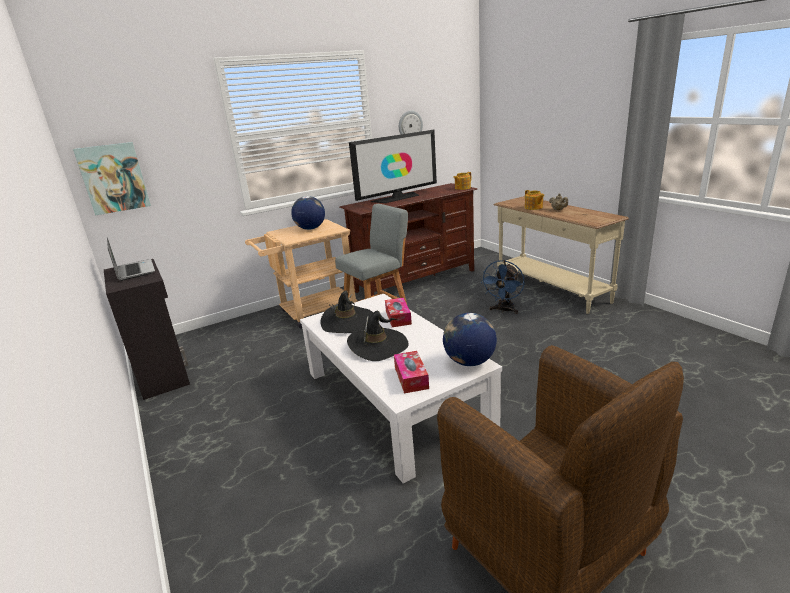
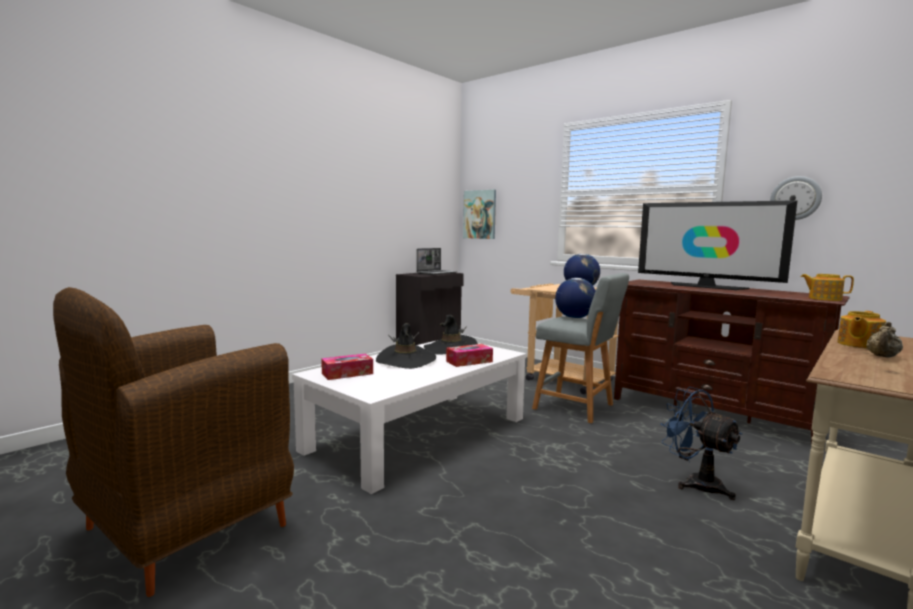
camera: 70 degrees right, 15 degrees down
globe [443,313,497,366] -> globe moved to [555,278,596,319]
blue fan [481,260,525,314] -> blue fan turned 45 degrees clockwise [661,387,742,500]

